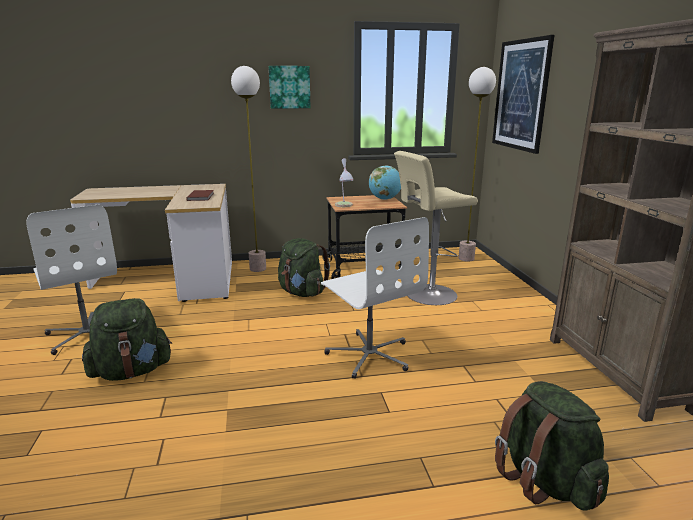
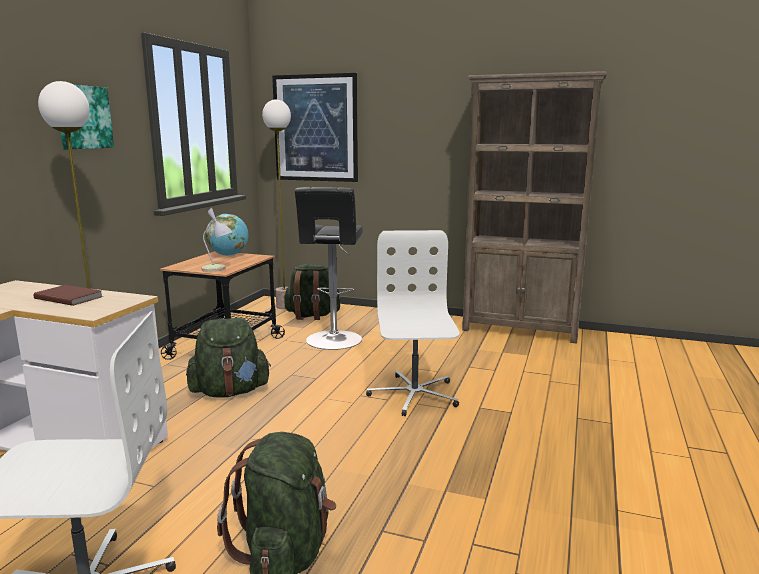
camera: 60 degrees left, 5 degrees down
white office chair [321,217,429,379] -> white office chair turned 90 degrees counterclockwise [366,230,459,416]
beige stool [394,151,478,305] -> black stool [295,187,363,350]
green backpack [495,381,609,511] -> green backpack moved to [283,264,340,320]

